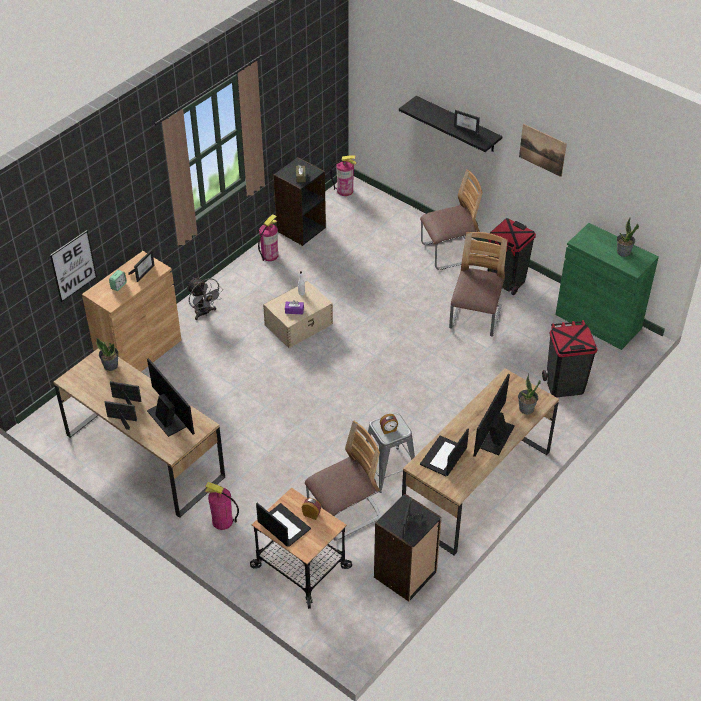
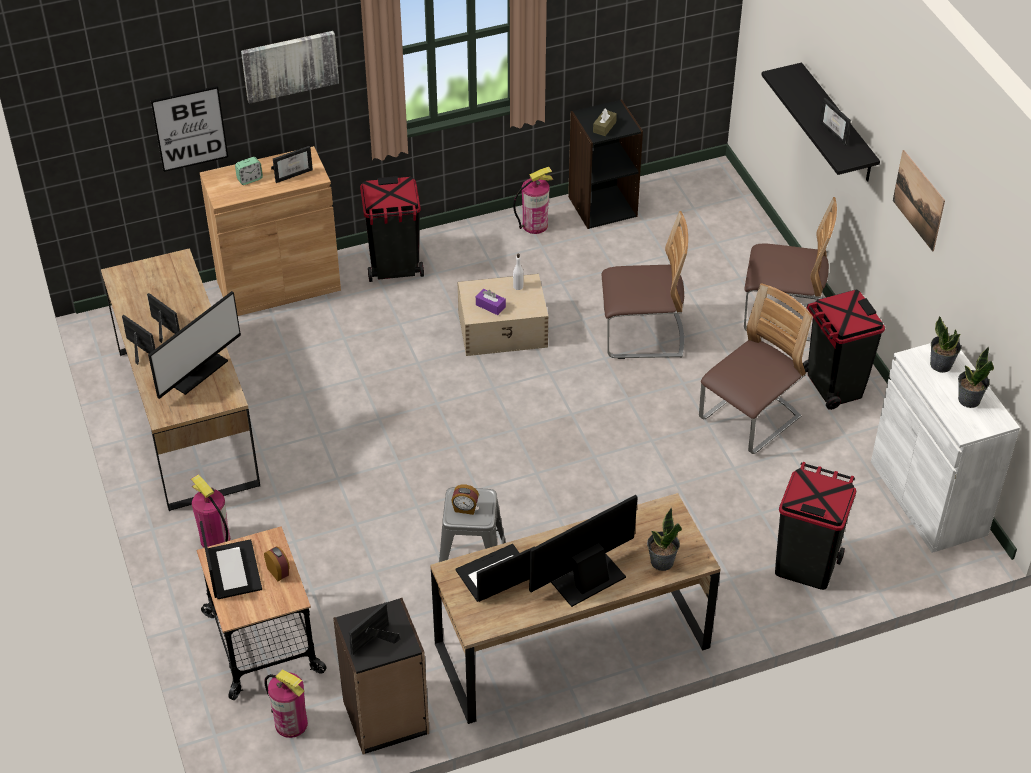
camera: 30 degrees right, 0 degrees up
potted plant [96,338,118,371] -> potted plant moved to [930,316,961,373]
monitor [147,358,195,437] -> monitor turned 45 degrees clockwise [148,291,241,399]
grey fan [187,278,223,320] -> black trash can [360,176,424,282]
chair [305,421,382,541] -> chair moved to [602,211,688,359]
fire extinguisher [330,155,357,196] -> fire extinguisher moved to [265,669,308,738]
green cabinet [555,223,659,350] -> white cabinet [871,343,1020,553]
none -> picture [241,31,339,104]

